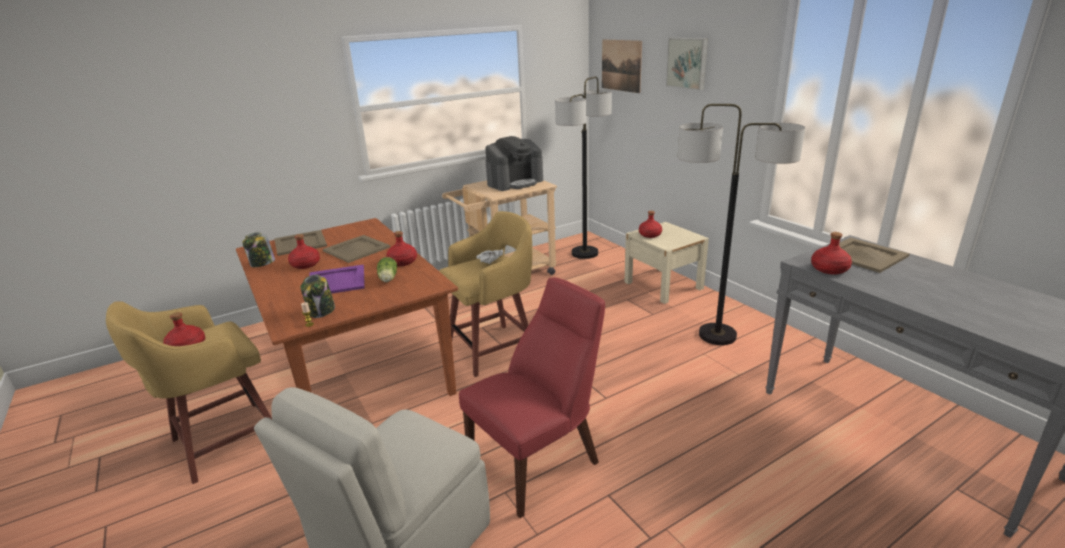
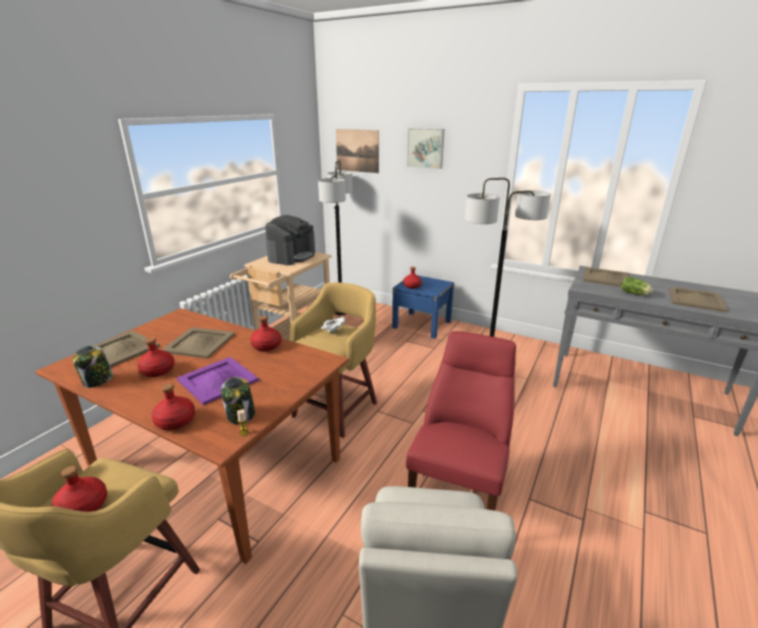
camera: 30 degrees left, 0 degrees up
lettuce [377,257,397,282] -> lettuce moved to [621,277,653,295]
beige nightstand [624,222,709,304] -> blue nightstand [392,275,454,338]
red bottle [811,232,852,275] -> red bottle moved to [152,383,195,430]
none -> beige tray [669,286,728,312]

